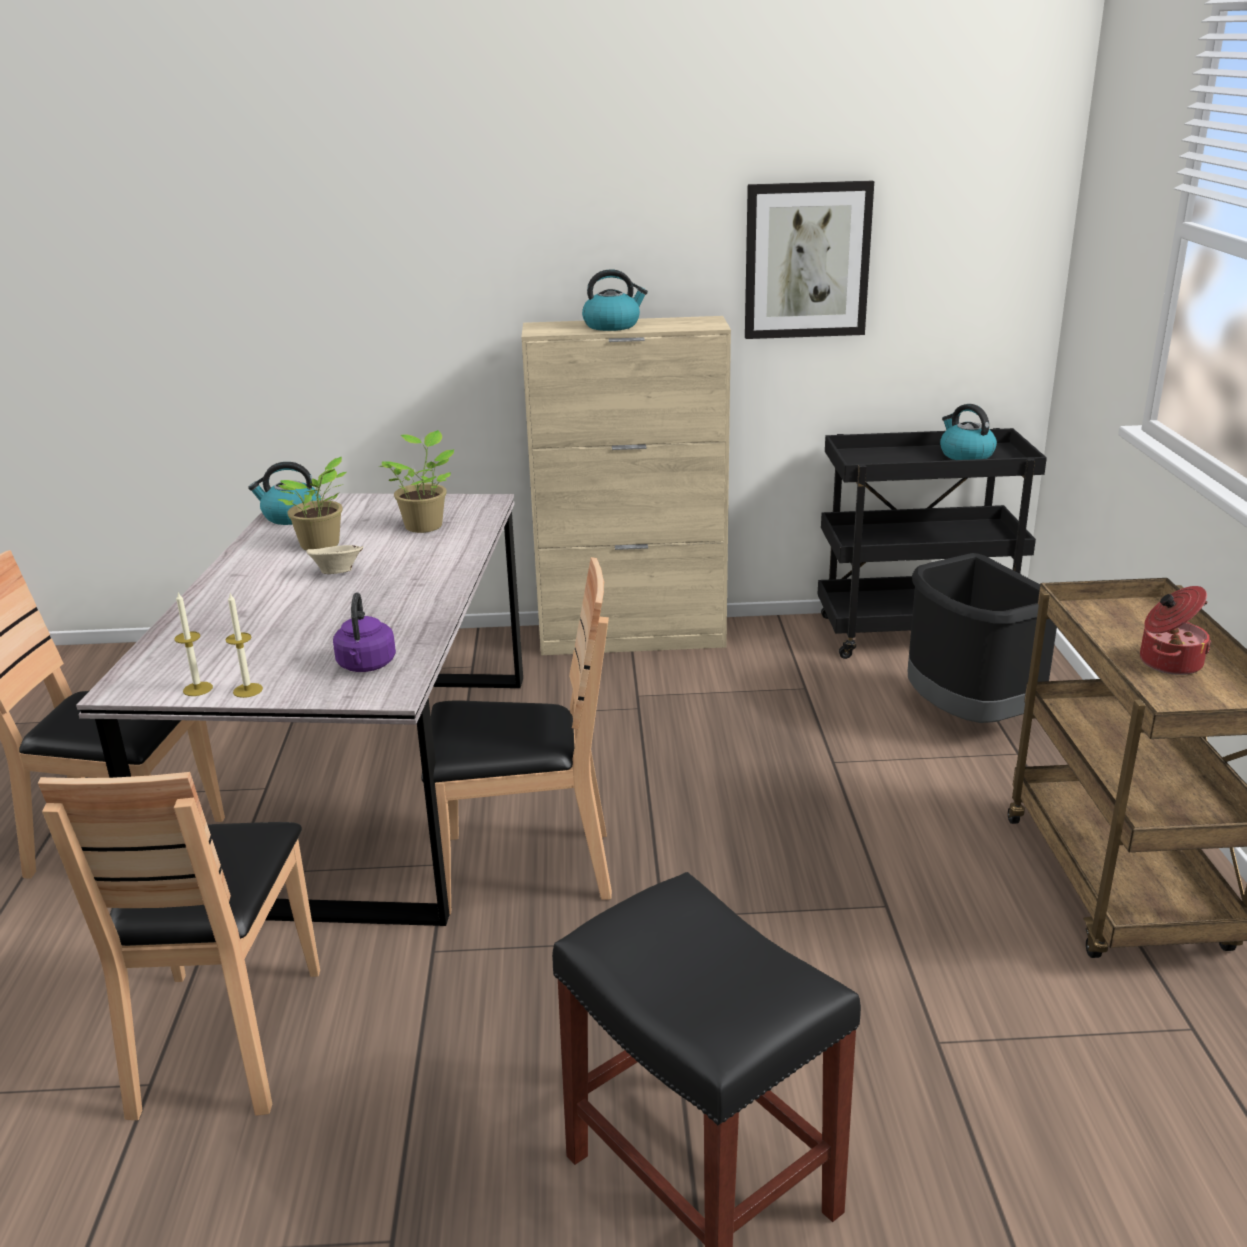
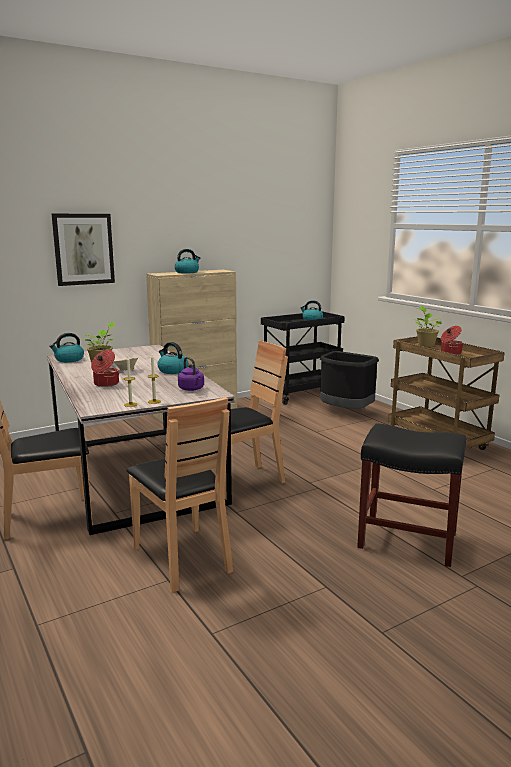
camera: 30 degrees left, 10 degrees down
potted plant [379,430,455,533] -> potted plant moved to [414,306,442,347]
picture [745,181,874,339] -> picture moved to [52,214,115,286]
none -> cooking pot [91,350,119,387]
none -> kettle [158,342,189,374]

